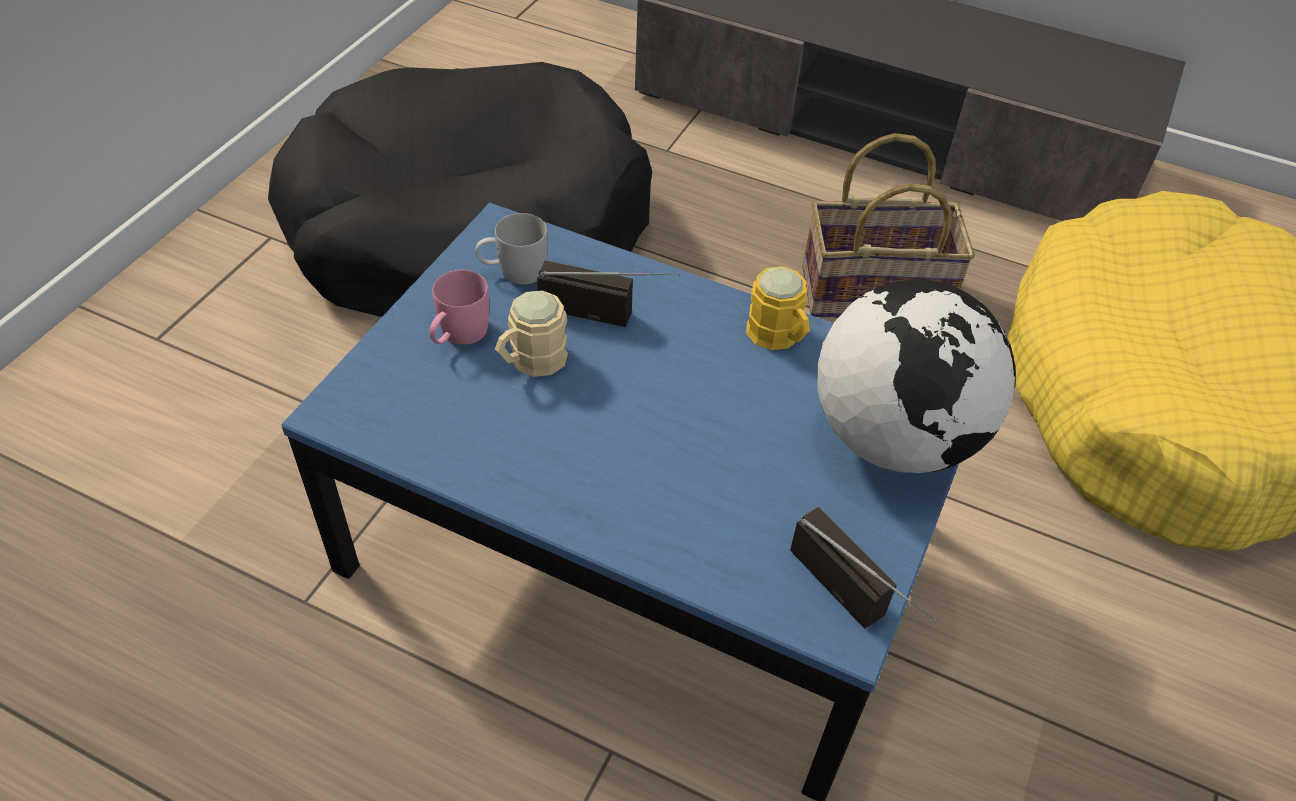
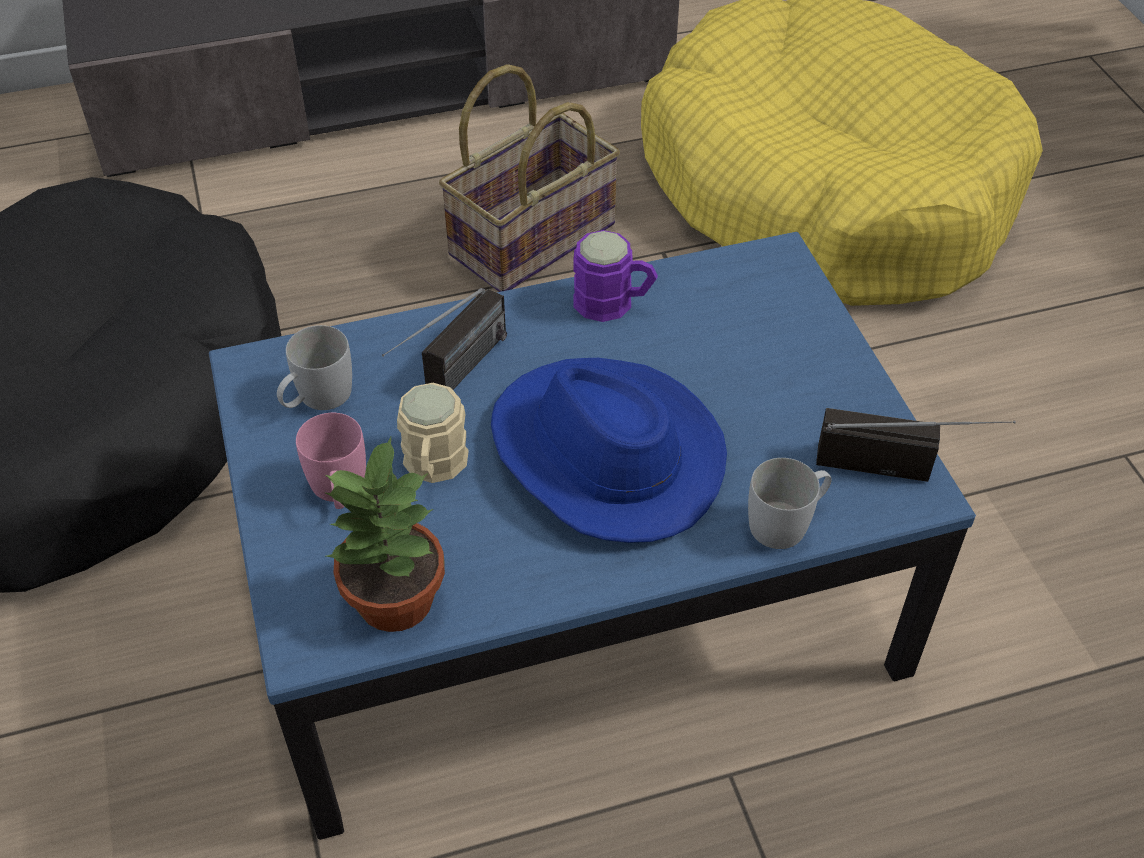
camera: 40 degrees left, 0 degrees up
radio [537,260,680,327] -> radio turned 150 degrees clockwise [382,288,507,389]
yellow mug [746,266,810,350] -> purple mug [573,230,658,322]
globe [817,279,1016,473] -> none
none -> potted plant [325,437,445,632]
none -> blue hat [491,358,727,543]
none -> white mug [748,458,832,549]

